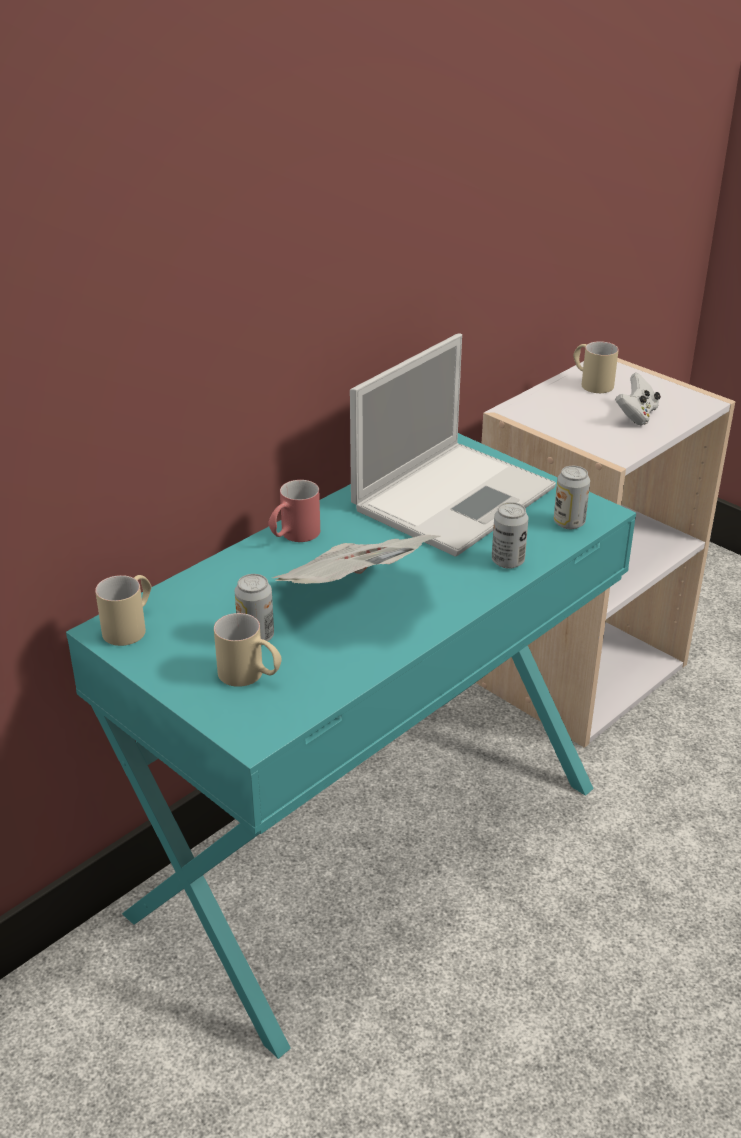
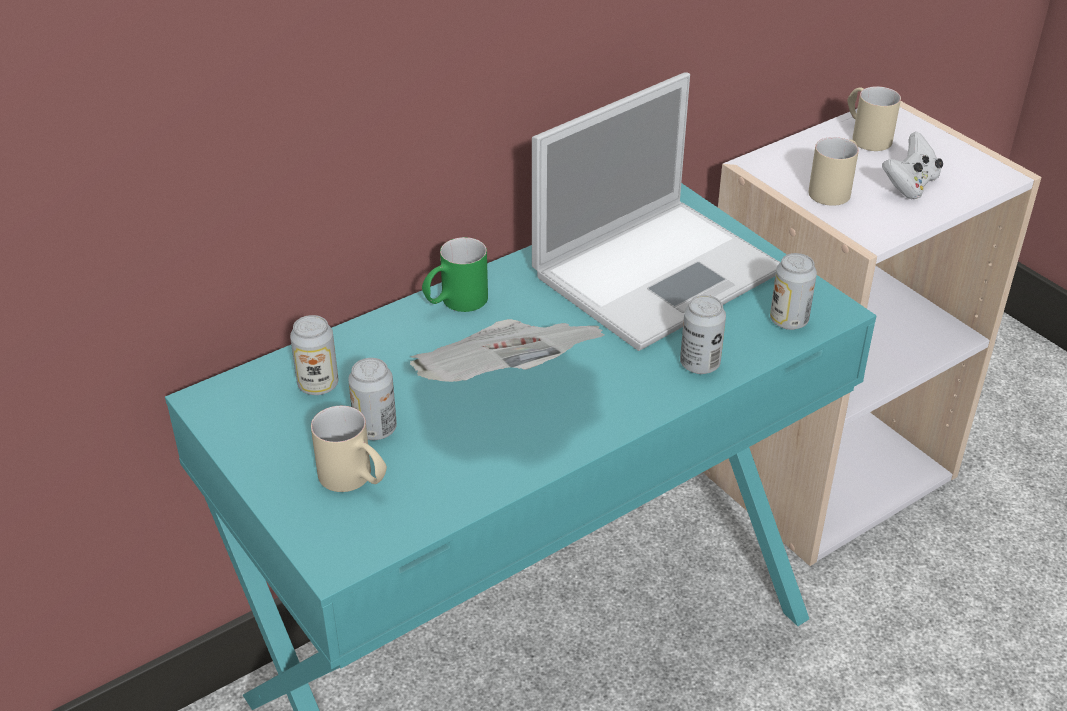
camera: 10 degrees right, 5 degrees up
beige mug [95,575,152,646] -> beige mug moved to [808,137,859,206]
red mug [268,480,320,542] -> green mug [422,237,488,312]
none -> can [290,315,338,395]

